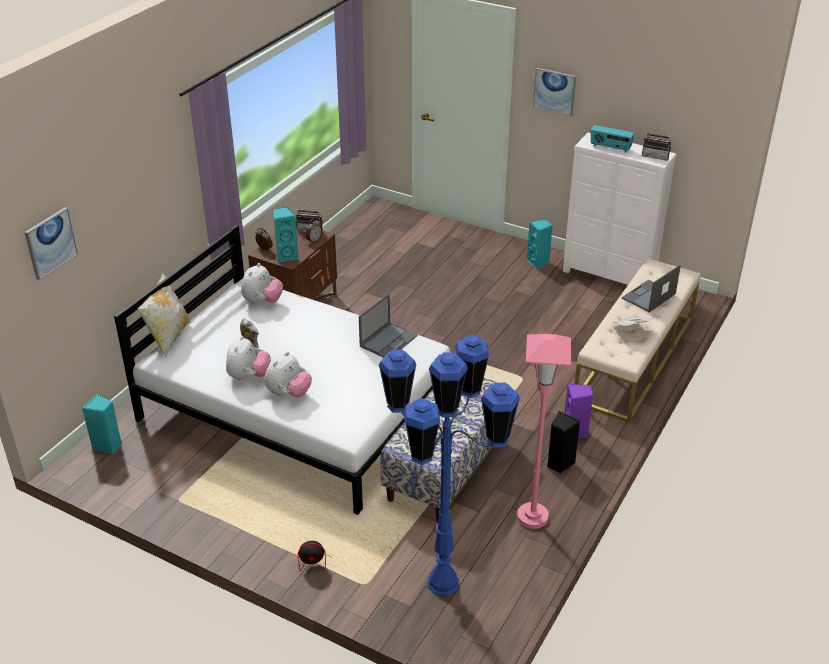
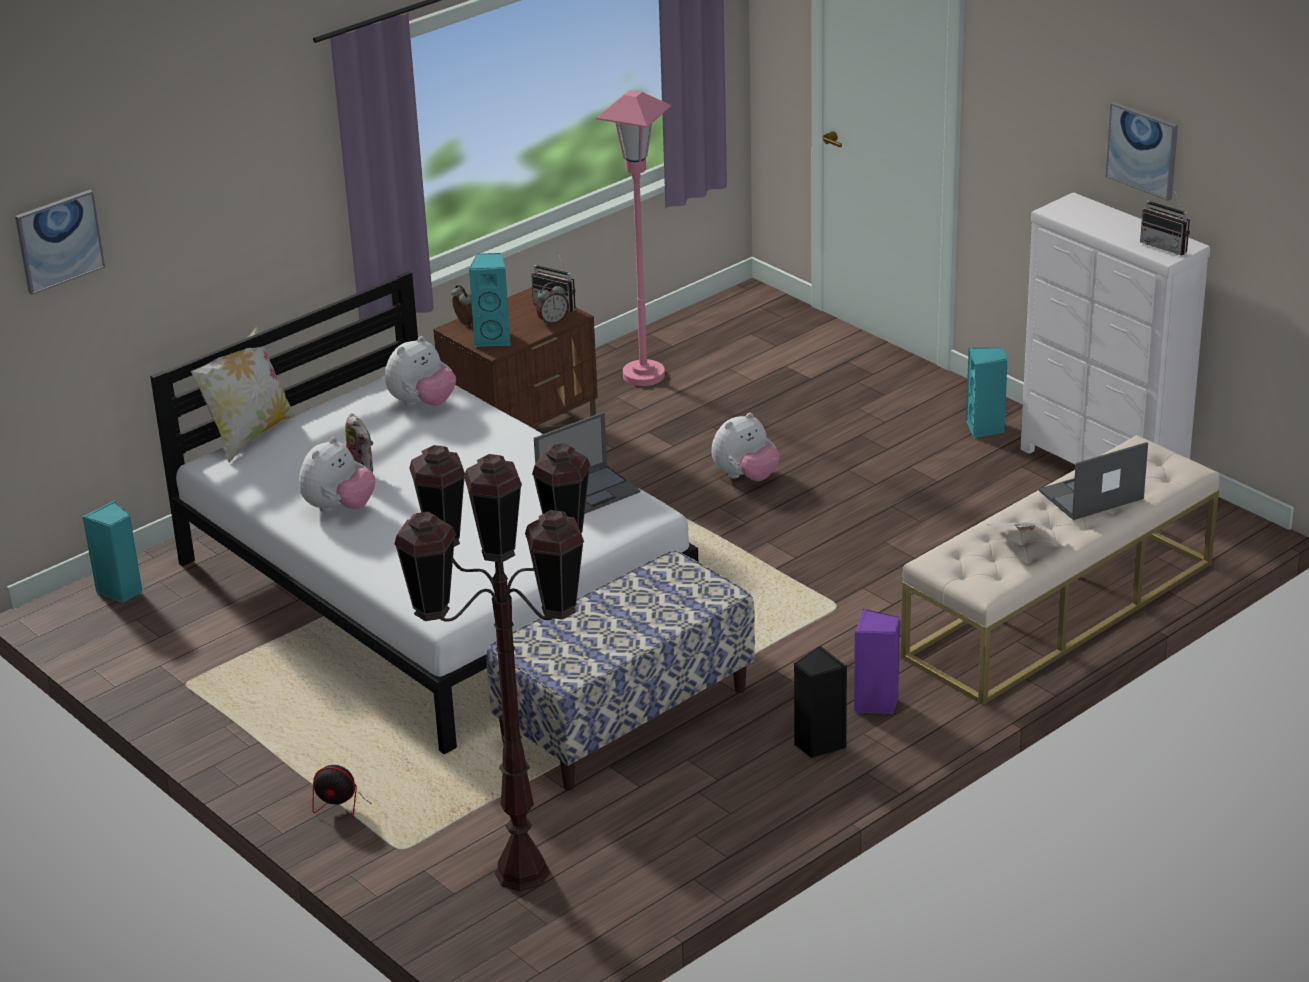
camera: 20 degrees right, 5 degrees down
plush toy [265,352,312,397] -> plush toy moved to [712,413,780,481]
blue floor lamp [379,335,520,596] -> brown floor lamp [394,443,591,891]
pink floor lamp [517,334,571,529] -> pink floor lamp moved to [596,90,671,386]
picture [533,68,576,116] -> picture moved to [1105,102,1178,201]
radio [591,125,635,152] -> none

